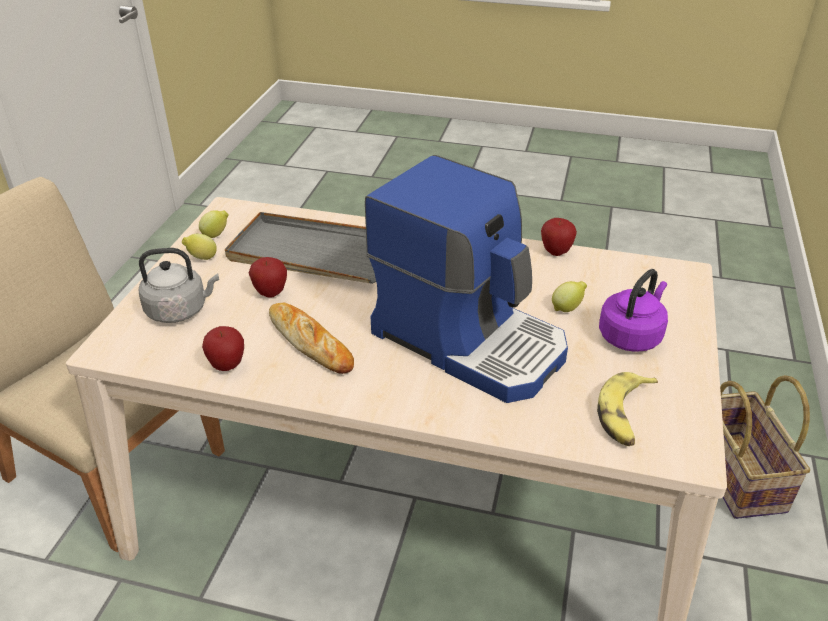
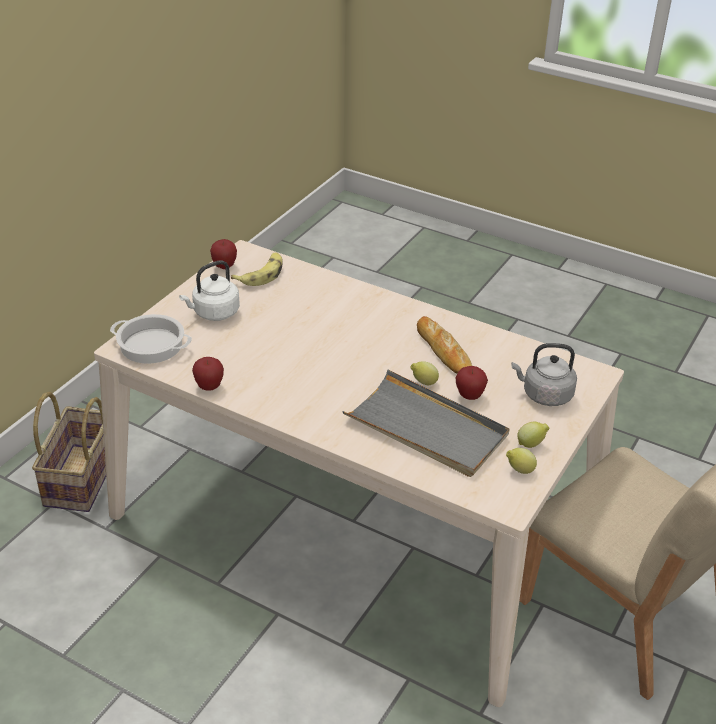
camera: 165 degrees left, 0 degrees up
apple [202,326,244,371] -> apple moved to [210,239,237,269]
coffee machine [365,155,568,403] -> none
lemon [552,281,587,312] -> lemon moved to [411,361,439,385]
purple kettle [599,269,668,352] -> white kettle [179,260,240,321]
none -> cooking pot [110,314,192,364]

